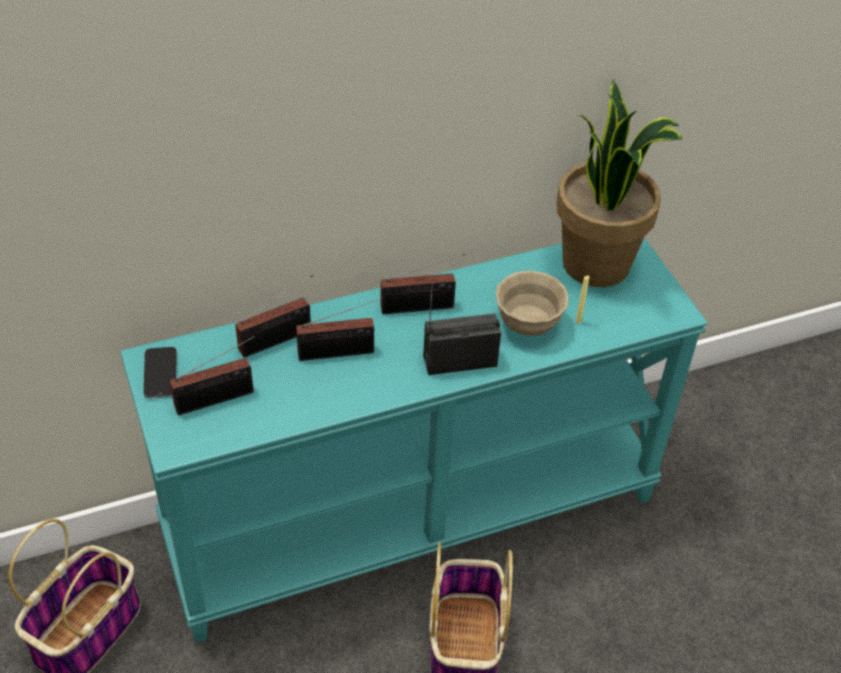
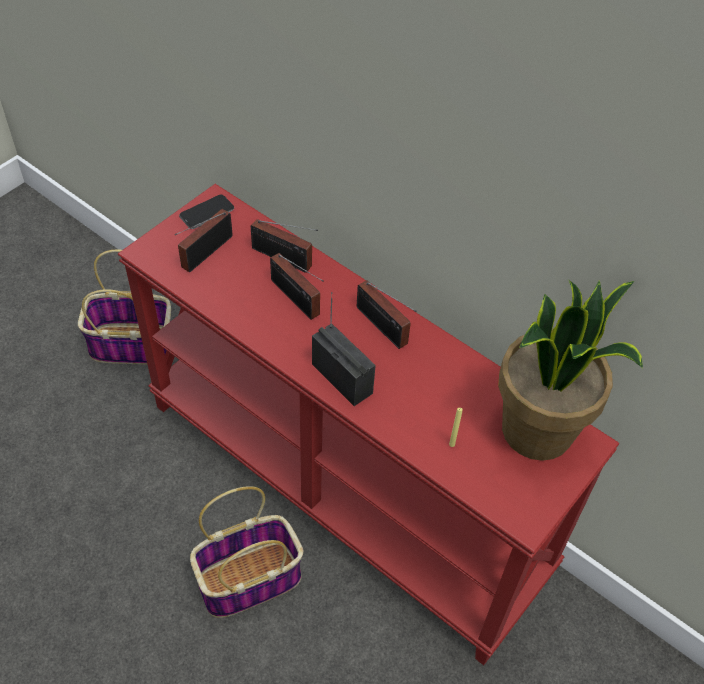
camera: 60 degrees right, 5 degrees up
turquoise console table [120,237,708,643] -> red console table [118,184,619,665]
radio [170,336,255,415] -> radio turned 90 degrees clockwise [175,209,233,272]
beige bowl [496,271,569,336] -> none

